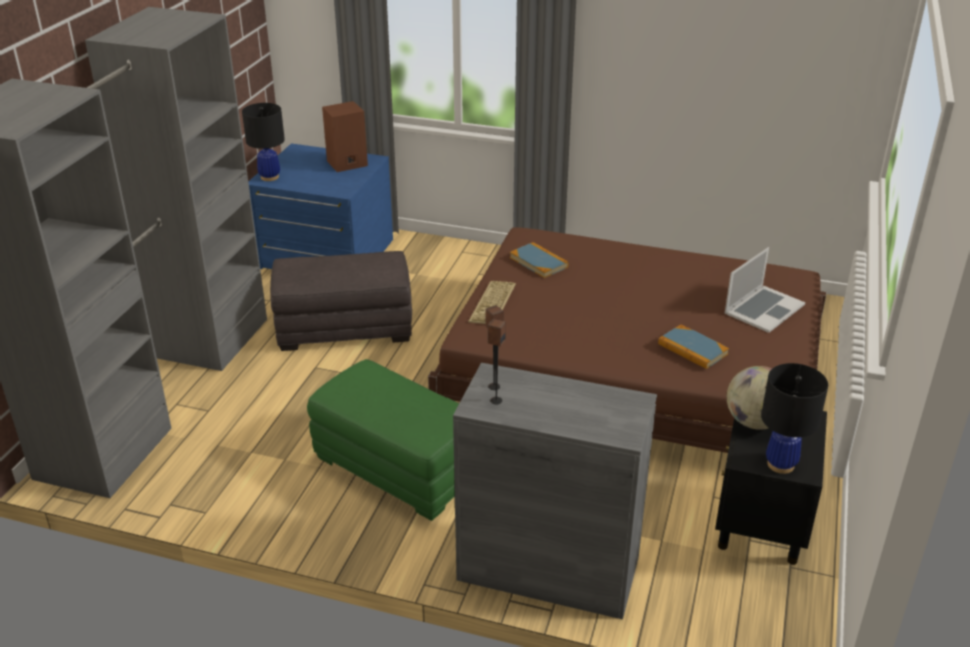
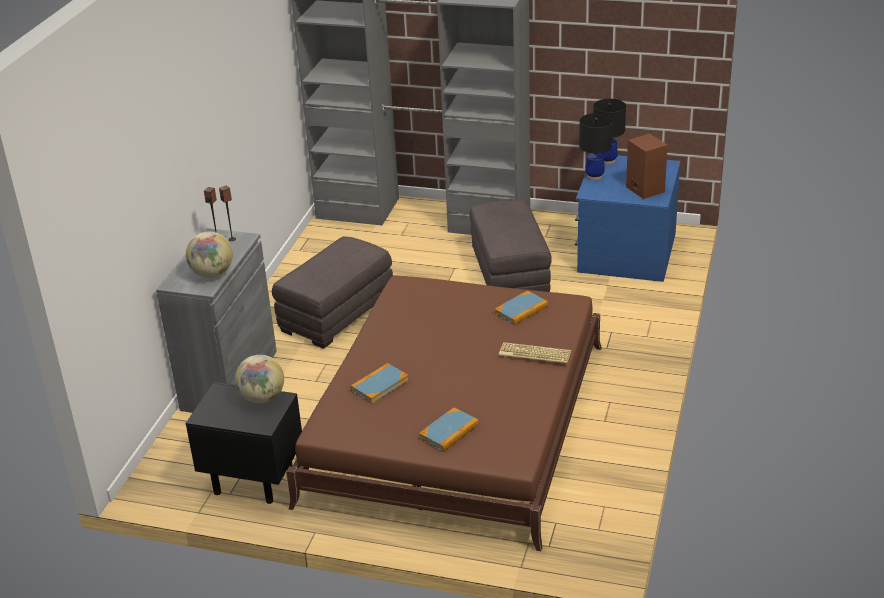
camera: 90 degrees right, 0 degrees up
green ottoman [307,359,459,521] -> grey ottoman [272,236,393,349]
keyboard [468,281,516,324] -> keyboard moved to [499,342,571,364]
laptop [725,247,805,333] -> book [419,408,479,452]
black table lamp [761,363,828,474] -> black table lamp moved to [579,113,613,180]
none -> globe [186,232,233,278]

